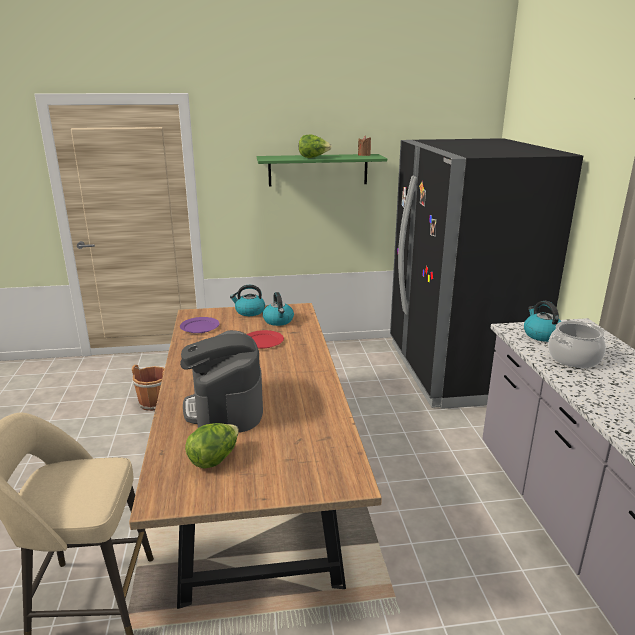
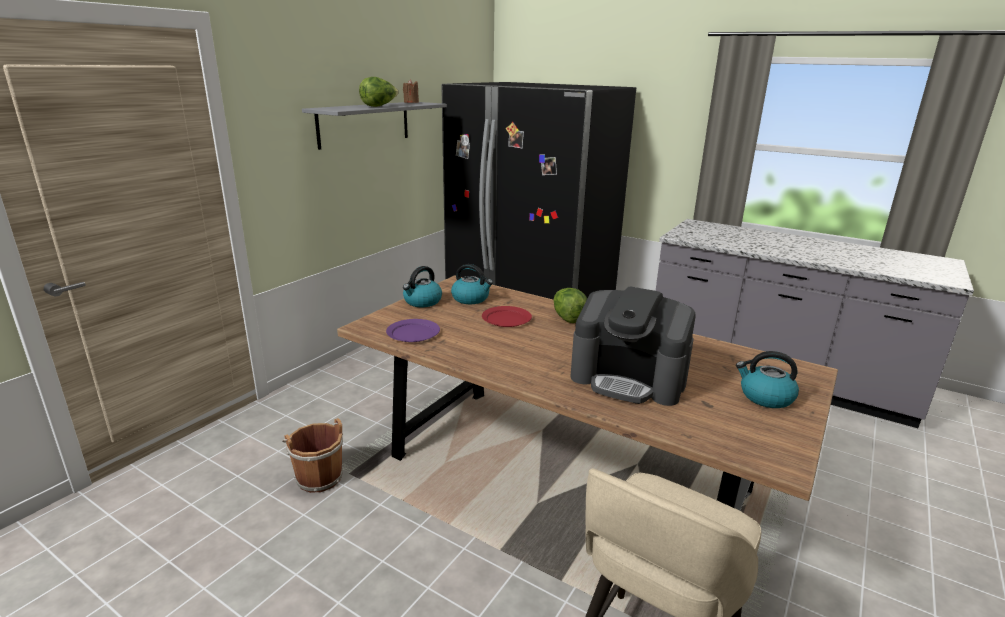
camera: 50 degrees left, 0 degrees up
lettuce [185,423,239,469] -> lettuce moved to [553,288,587,323]
green shelf [257,154,387,186] -> grey shelf [302,102,447,150]
kettle [524,301,562,342] -> kettle moved to [736,351,799,408]
cooking pot [548,321,606,368] -> none

